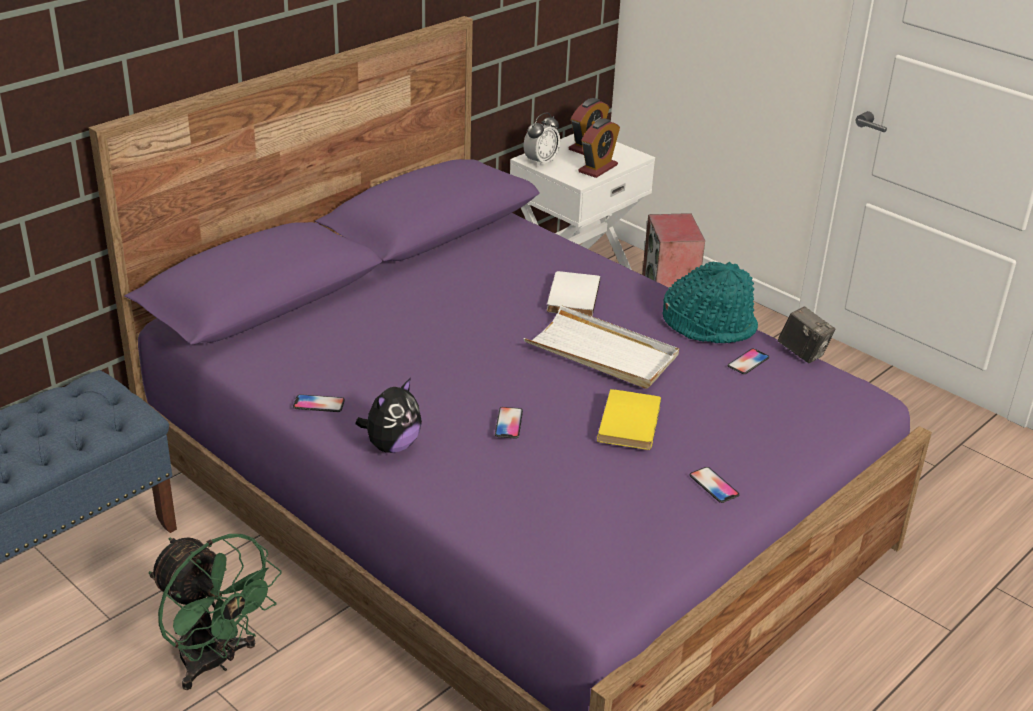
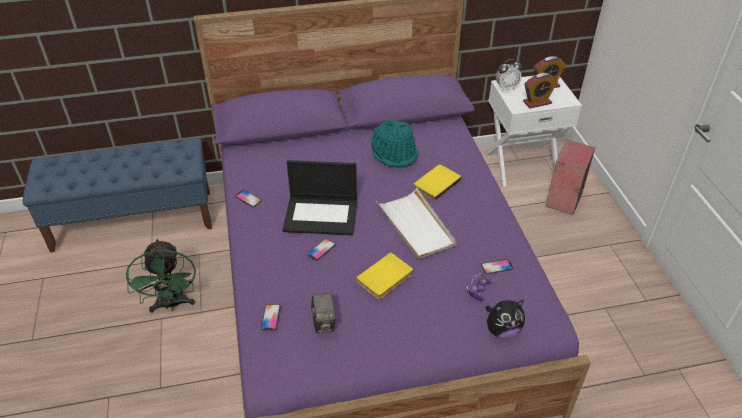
camera: 35 degrees right, 10 degrees up
plush toy [355,378,422,453] -> plush toy moved to [485,300,525,338]
white book [547,271,600,317] -> yellow book [413,165,462,201]
turquoise hat [662,262,758,343] -> turquoise hat moved to [371,119,419,168]
phone [689,467,739,503] -> phone moved to [261,304,281,331]
camera [778,307,835,363] -> camera moved to [311,293,336,333]
none -> laptop [283,160,357,235]
none -> game controller [466,273,492,301]

